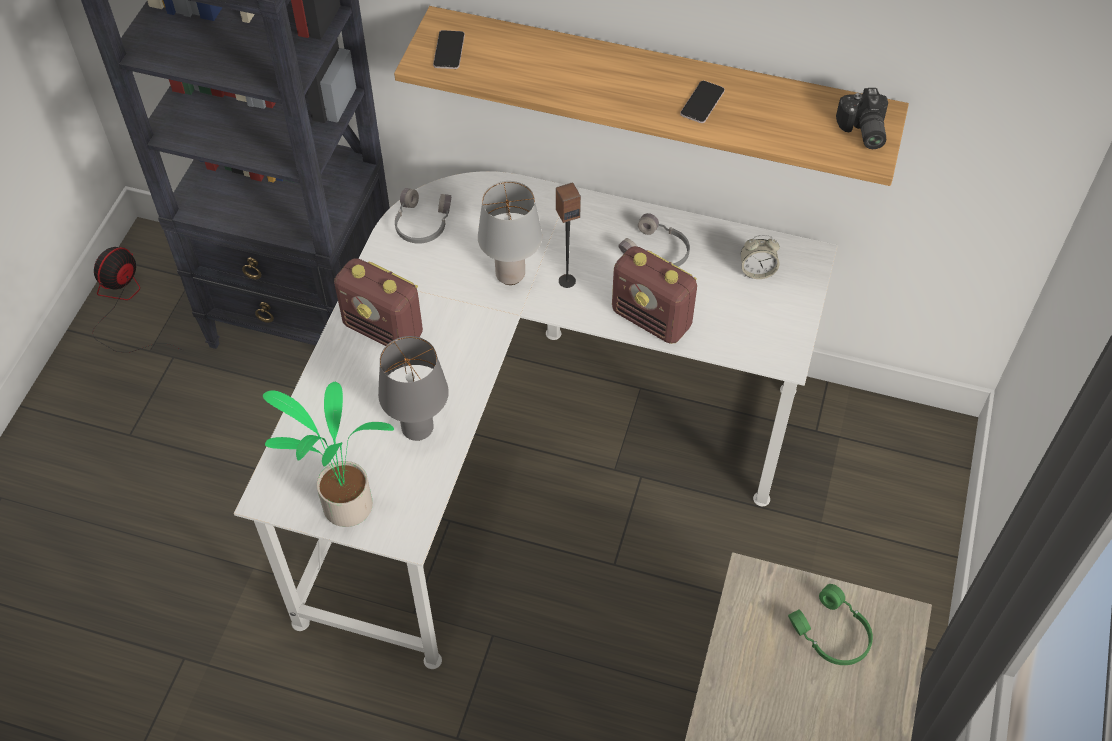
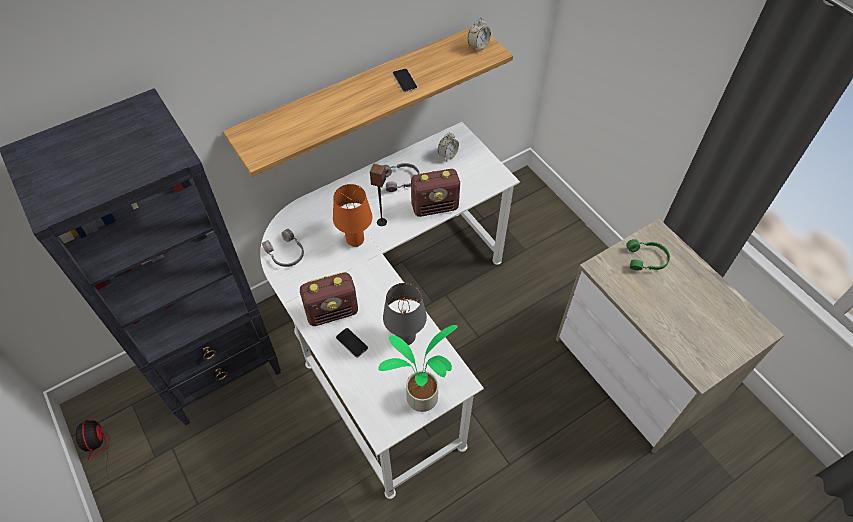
camera: 50 degrees left, 0 degrees up
phone [433,30,465,69] -> phone moved to [336,328,368,358]
grey table lamp [478,181,542,285] -> orange table lamp [333,184,372,247]
camera [836,88,888,149] -> alarm clock [468,17,491,52]

